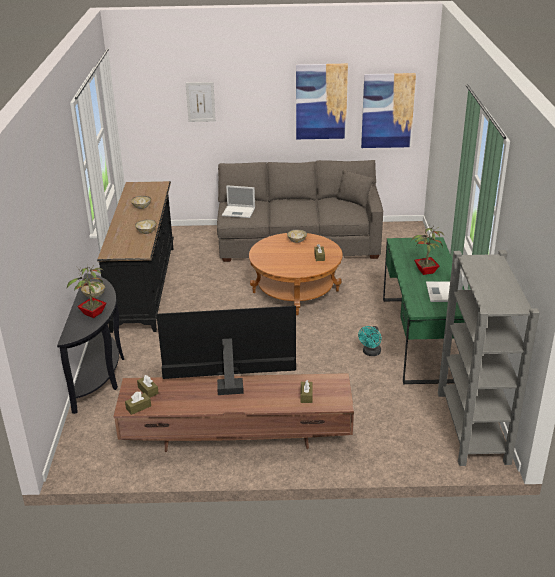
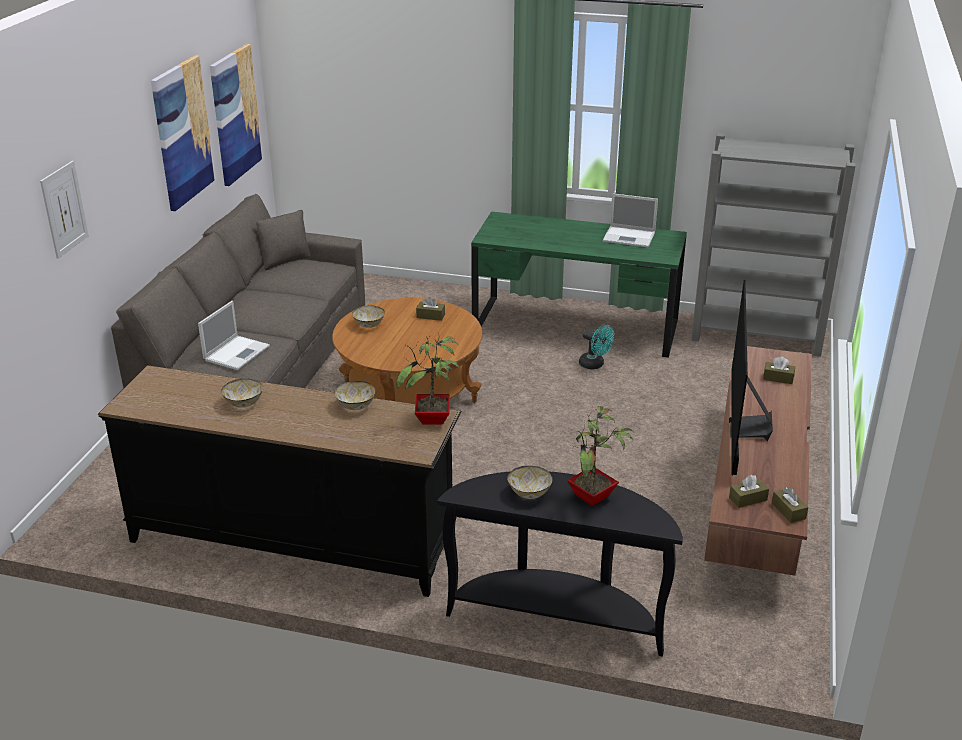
camera: 75 degrees left, 0 degrees up
potted plant [411,227,444,275] -> potted plant moved to [396,333,459,425]

